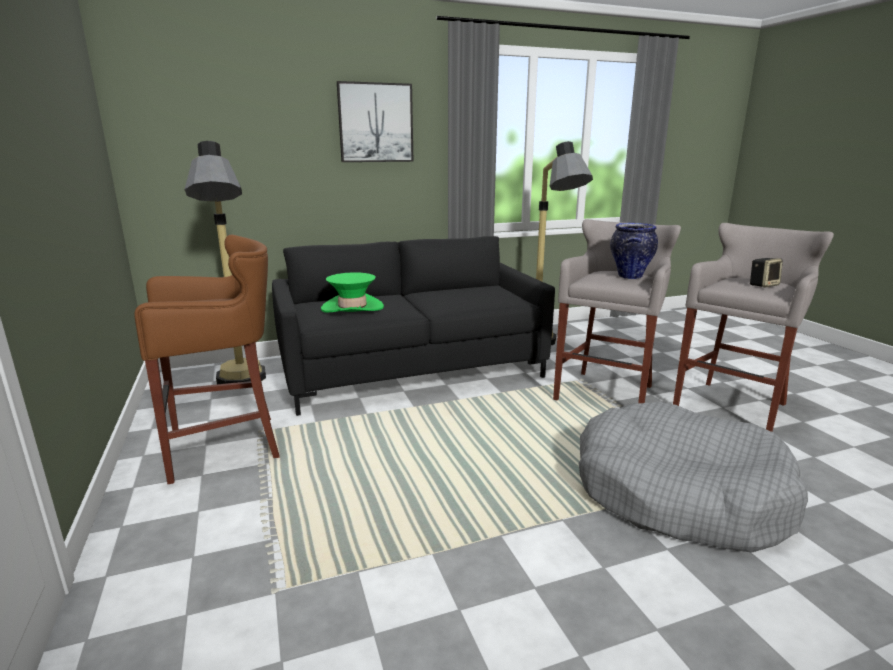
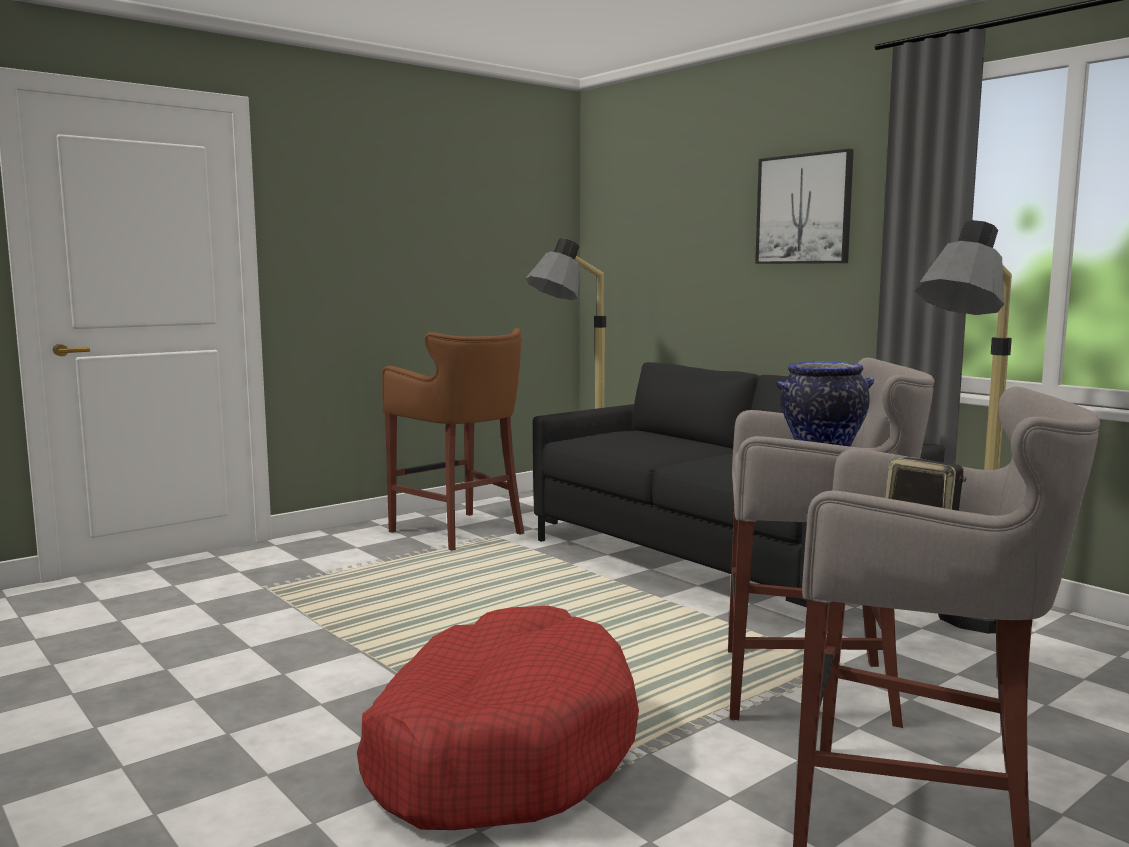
camera: 70 degrees right, 10 degrees down
green hat [321,272,384,313] -> none
grey dog bed [579,402,808,552] -> red dog bed [357,606,639,830]

